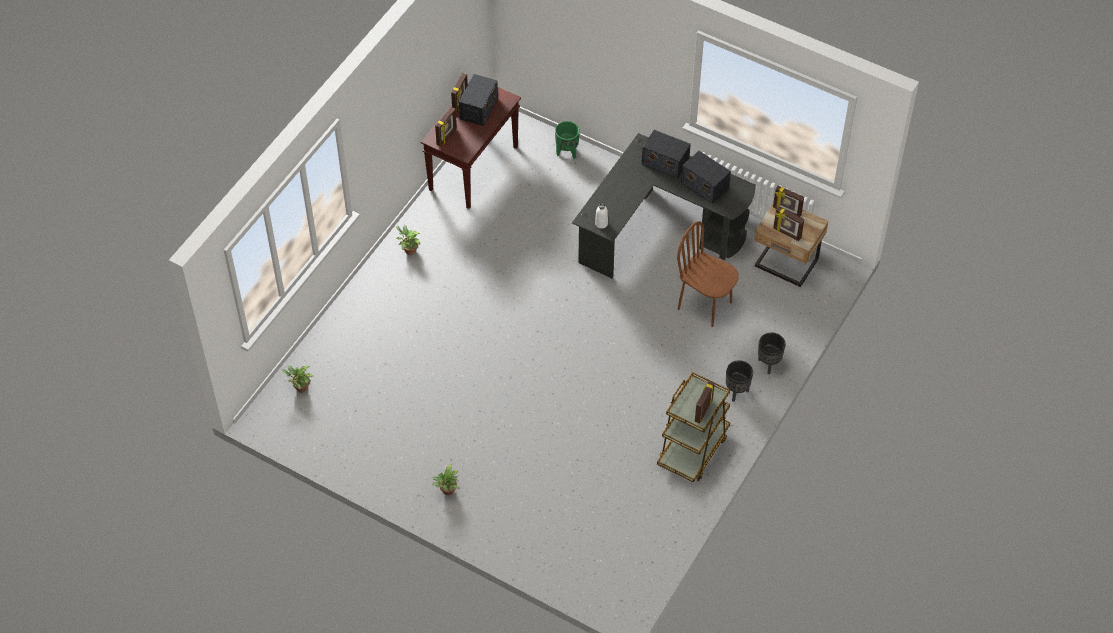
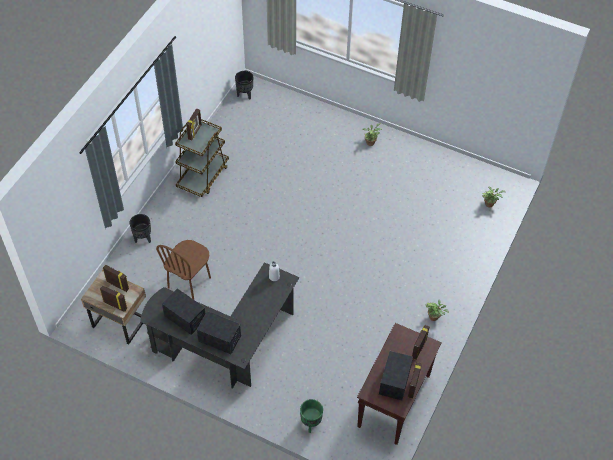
camera: 175 degrees right, 0 degrees up
brown chair [677,221,739,327] -> brown chair turned 90 degrees clockwise [156,240,211,300]
black planter [726,360,753,402] -> black planter moved to [235,71,253,100]

